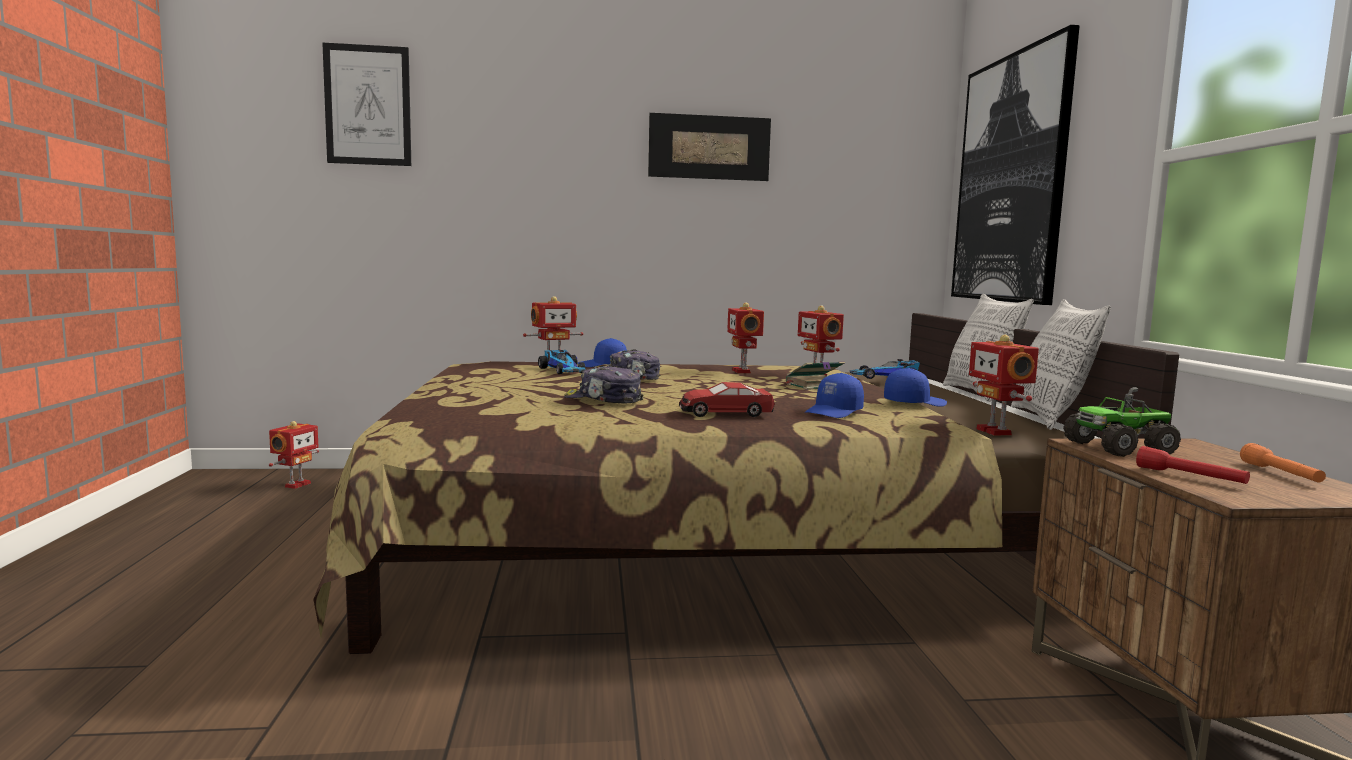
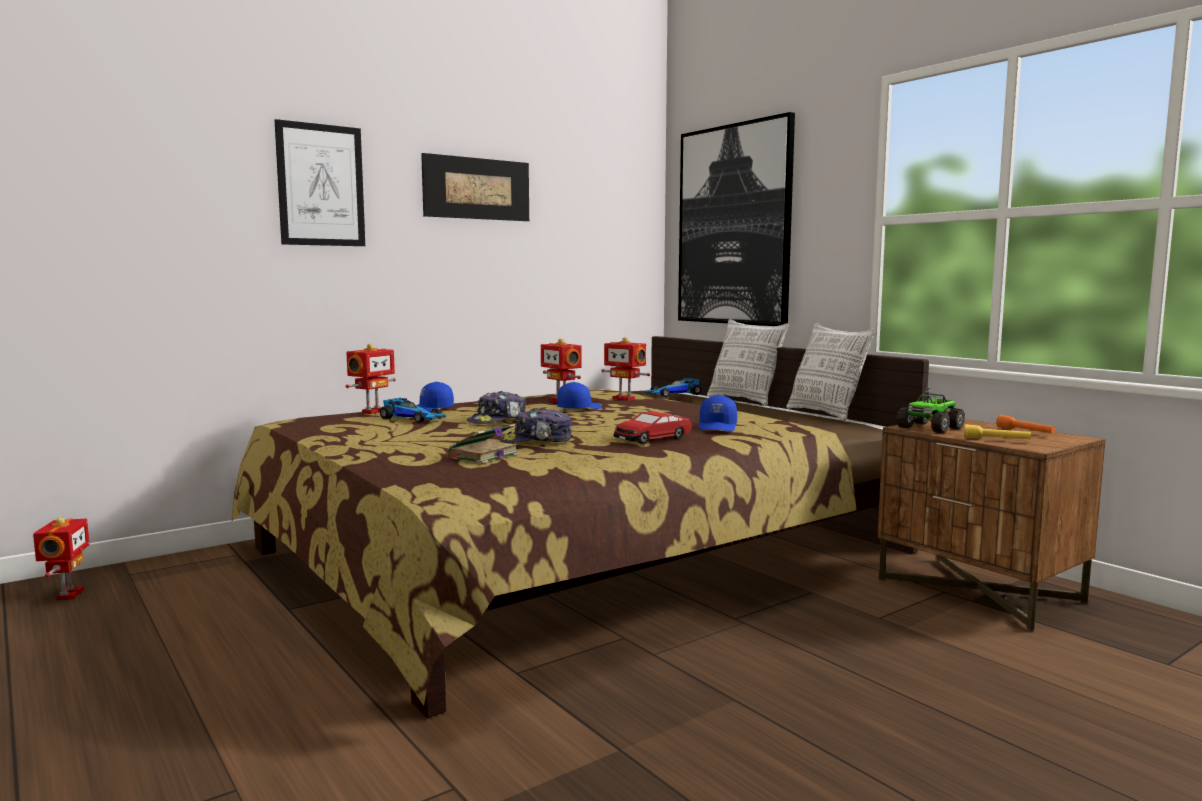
camera: 30 degrees left, 0 degrees up
picture [322,43,411,166] -> picture moved to [275,119,365,246]
book [782,361,845,390] -> book moved to [447,424,519,463]
blue cap [884,368,947,407] -> blue cap moved to [557,382,602,409]
toy robot [969,335,1039,436] -> none
red flashlight [1136,446,1250,484] -> yellow flashlight [964,424,1031,439]

